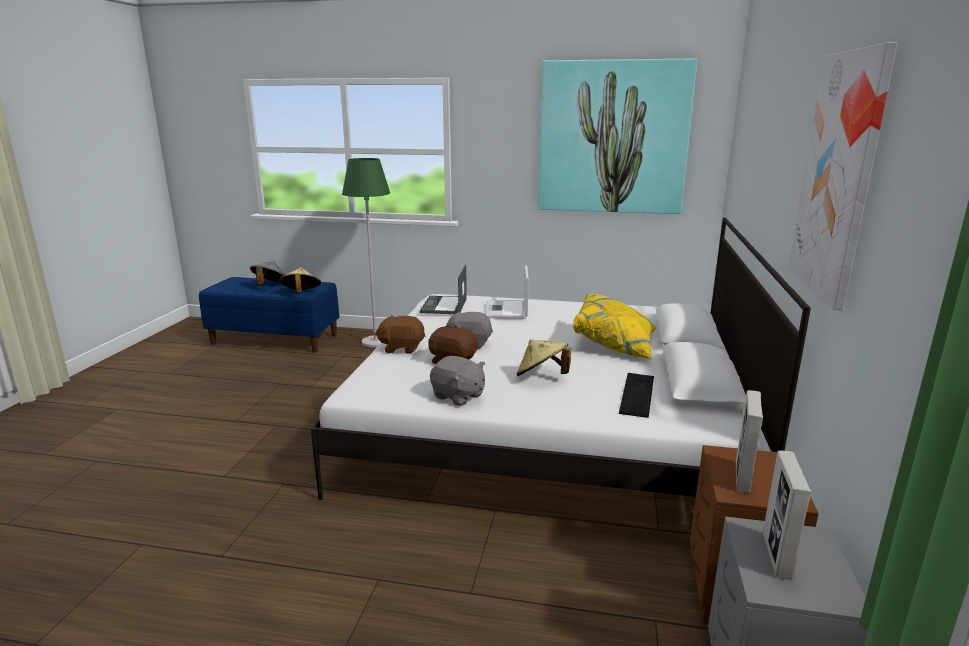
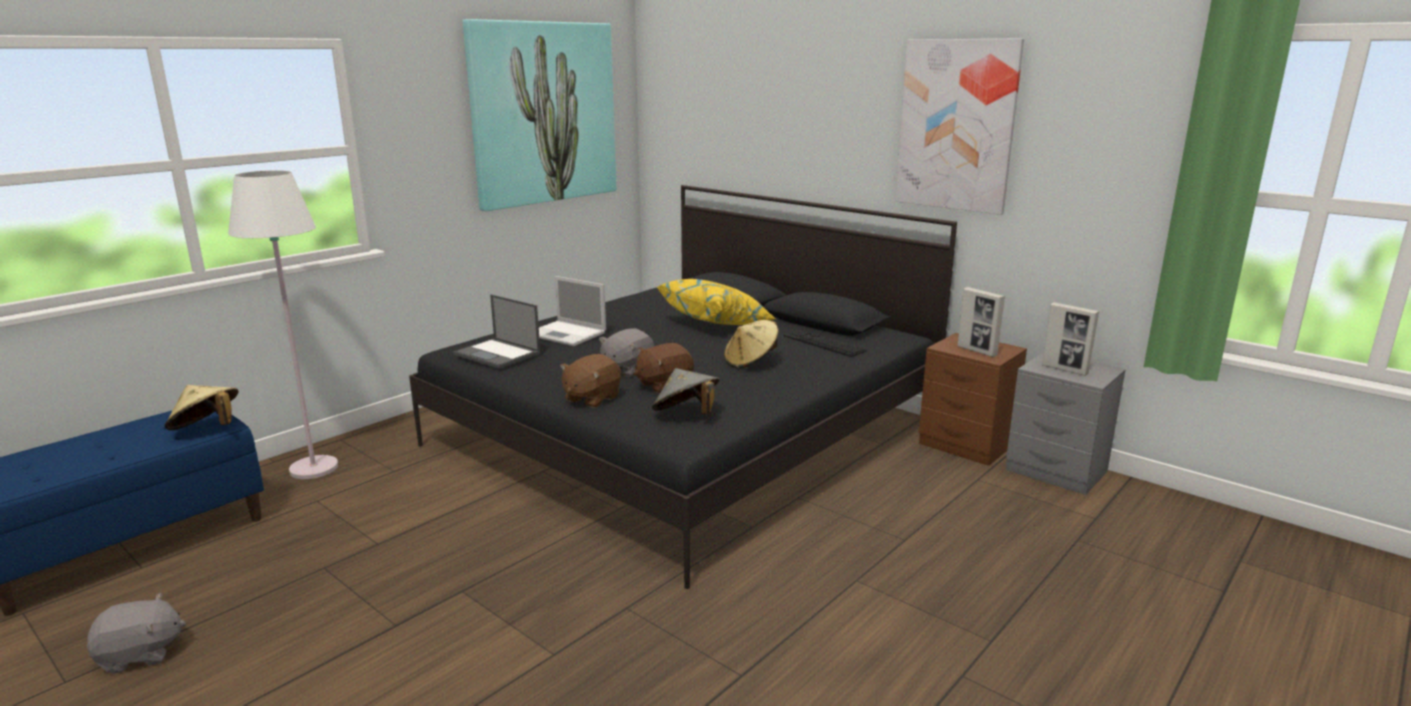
camera: 60 degrees left, 0 degrees up
grey hat [250,261,285,284] -> grey hat moved to [652,368,720,414]
white bed [311,217,811,500] -> black bed [409,185,957,589]
green floor lamp [342,158,390,347] -> white floor lamp [228,170,338,479]
grey plush toy [430,356,485,406] -> grey plush toy moved to [87,593,186,674]

